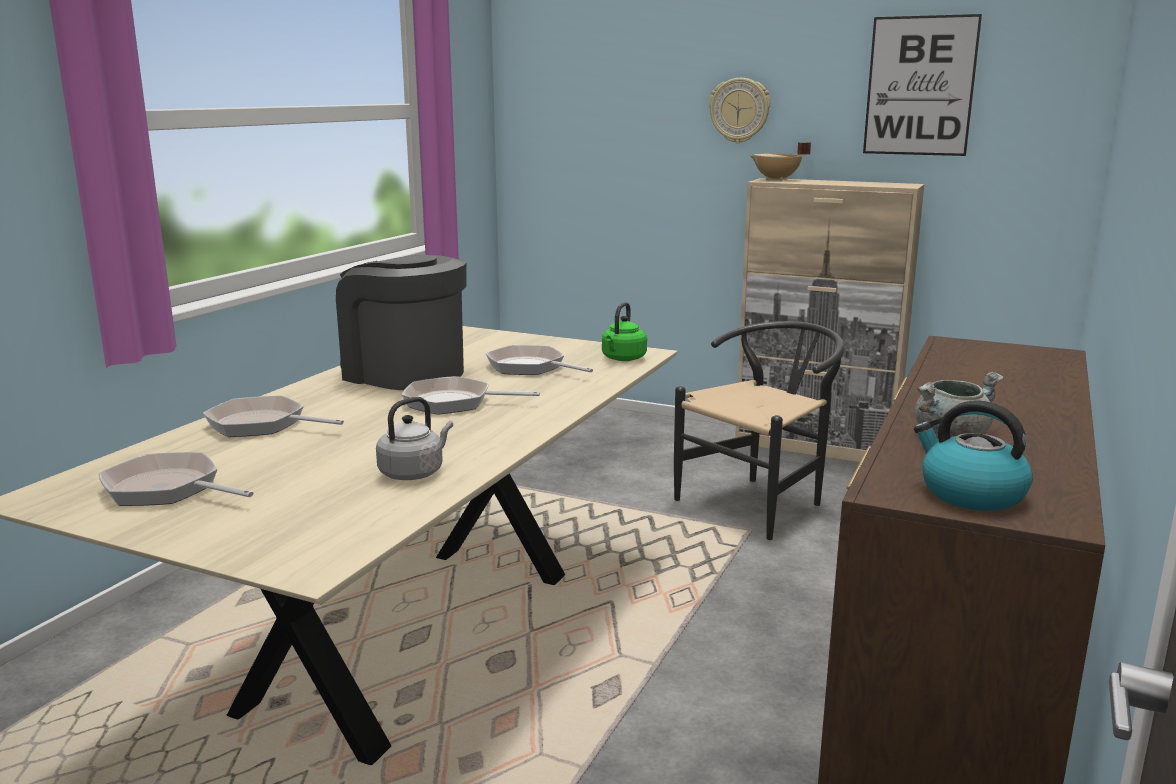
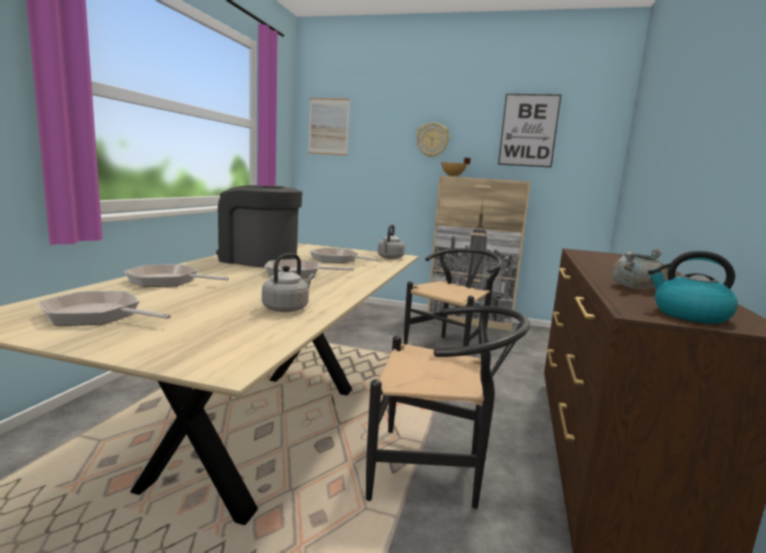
camera: 10 degrees left, 5 degrees down
green kettle [602,302,647,361] -> grey kettle [378,224,405,259]
none -> picture [308,98,350,155]
none -> black chair [366,306,530,509]

